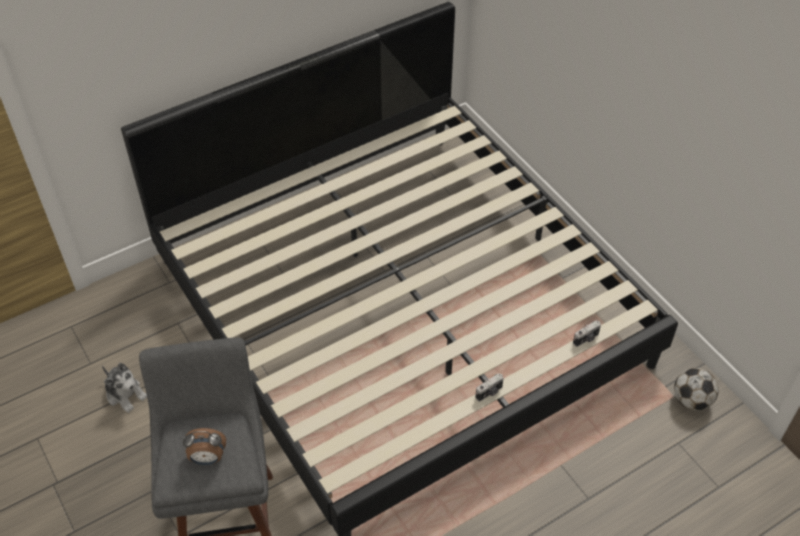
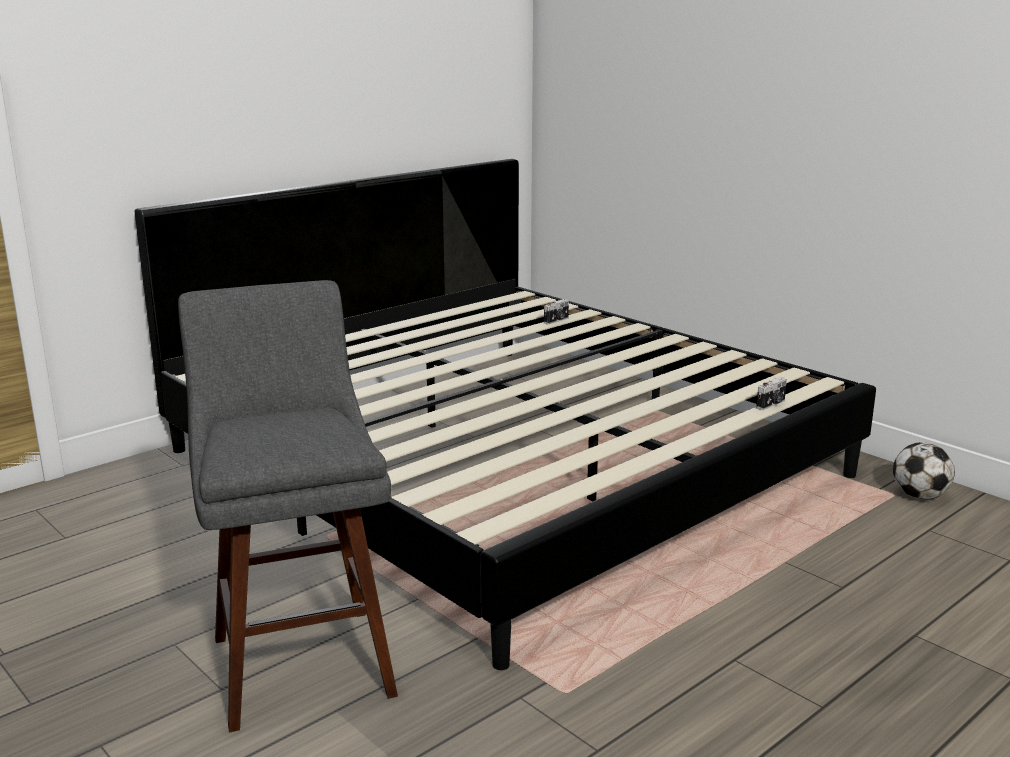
camera: 10 degrees left, 30 degrees down
plush toy [102,363,147,413] -> none
alarm clock [183,428,226,465] -> none
camera [475,373,504,402] -> camera moved to [544,299,569,325]

